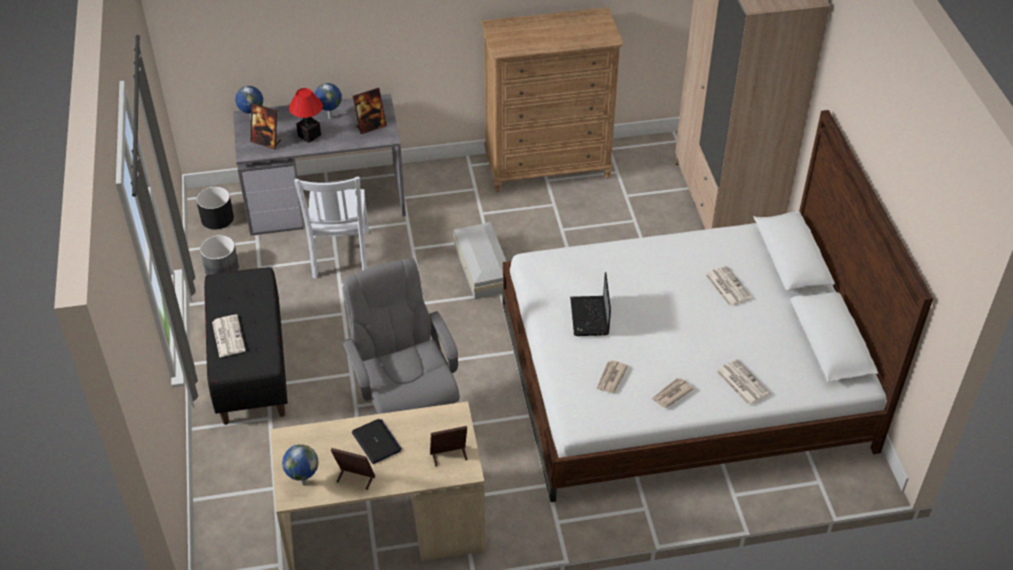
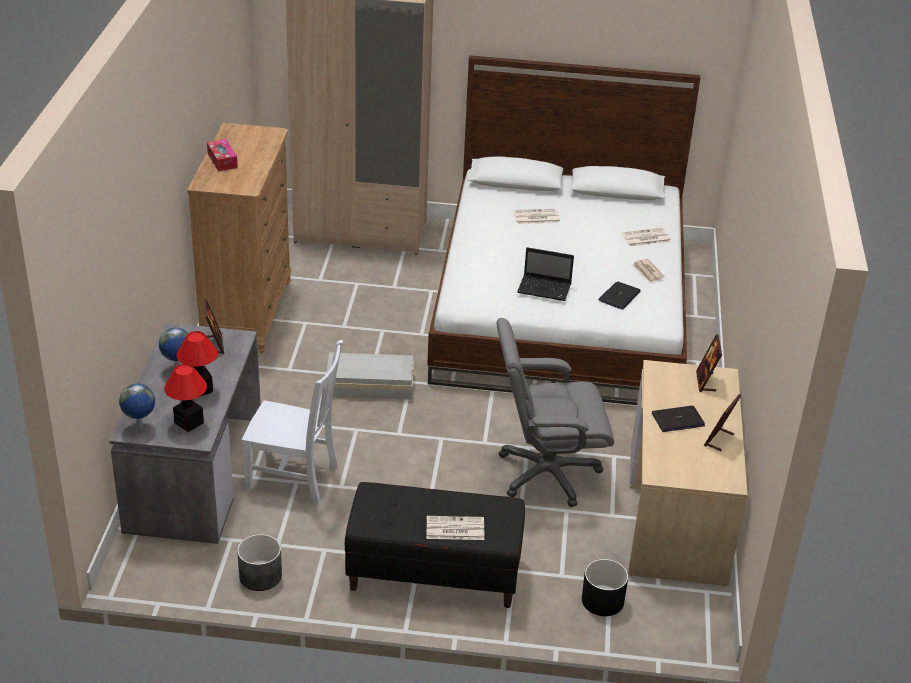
camera: 75 degrees left, 10 degrees down
black planter [196,187,234,229] -> black planter moved to [582,559,628,616]
picture frame [251,103,281,150] -> table lamp [164,364,207,432]
globe [282,444,319,485] -> none
newspaper [596,360,628,393] -> laptop [598,282,641,309]
none -> tissue box [207,139,238,171]

